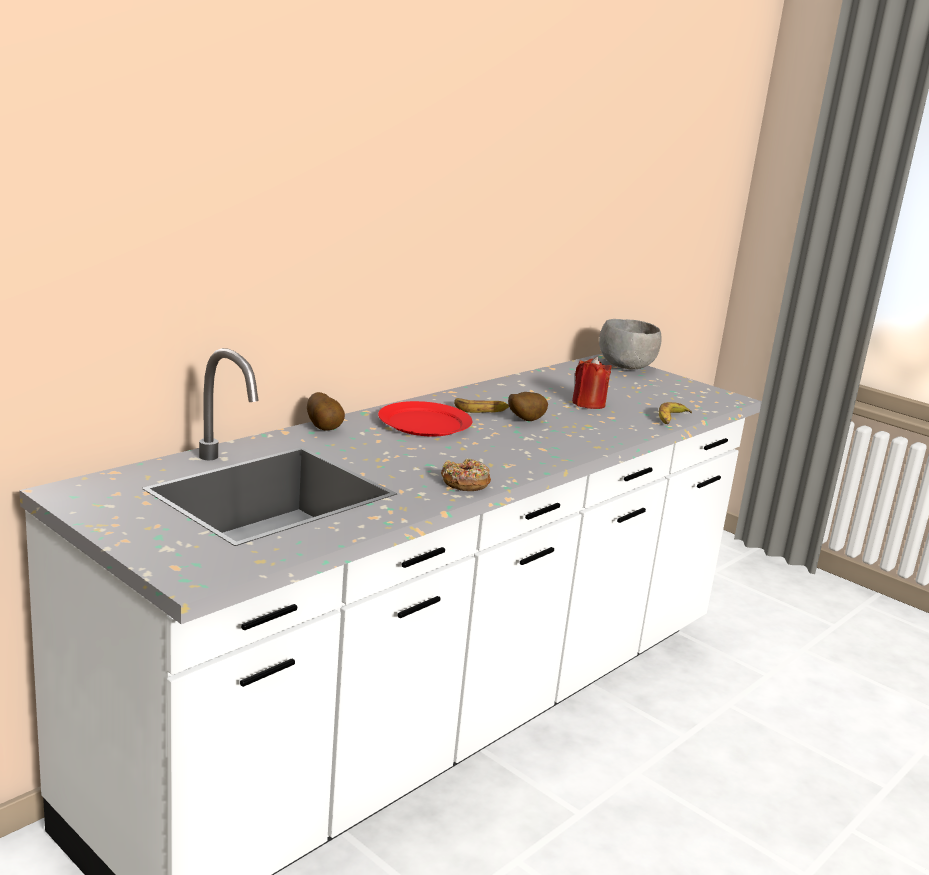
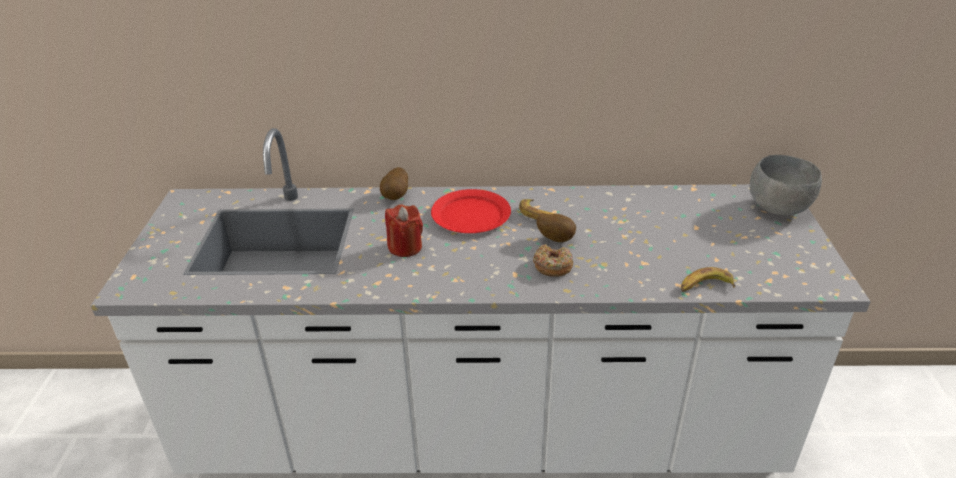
camera: 50 degrees right, 15 degrees up
donut [441,458,491,491] -> donut moved to [533,244,573,277]
red candle [572,357,612,409] -> red candle moved to [385,204,423,257]

